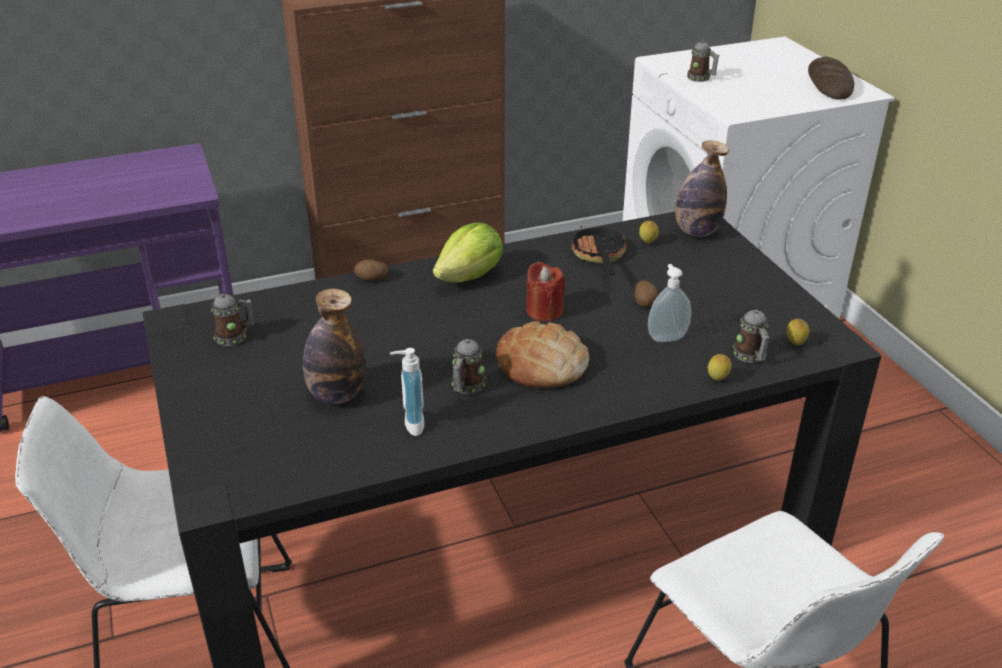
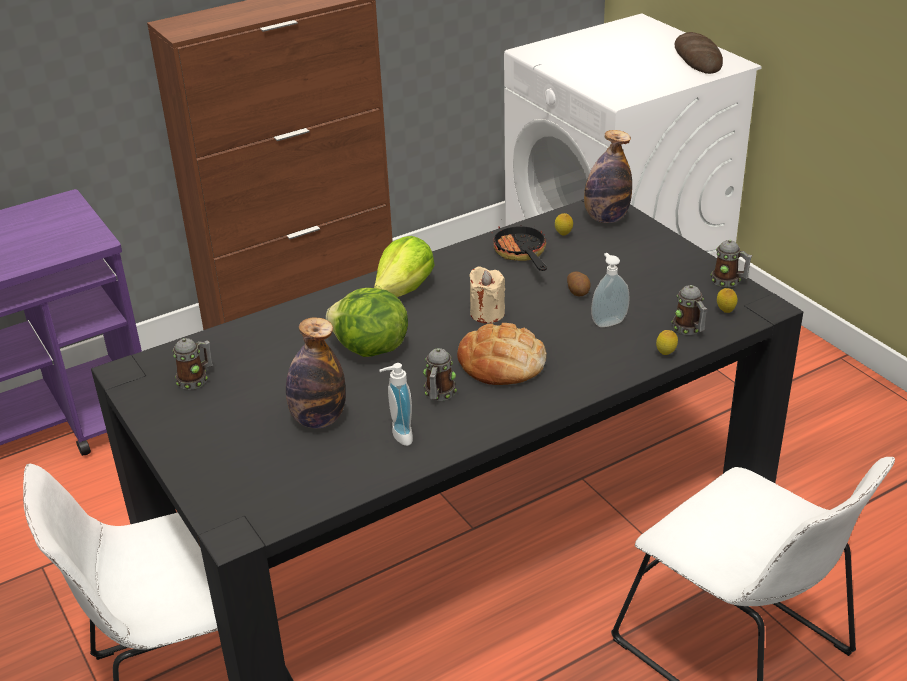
camera: 10 degrees left, 0 degrees up
potato [354,259,388,281] -> none
red candle [526,262,565,321] -> beige candle [469,266,505,323]
mug [687,40,719,82] -> mug moved to [711,240,752,287]
none -> lettuce [326,288,408,357]

